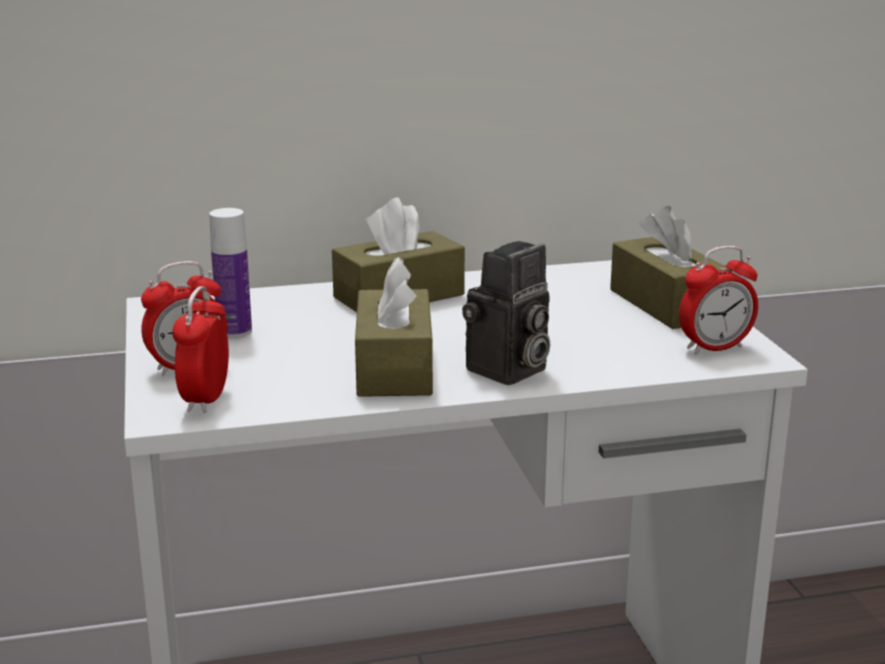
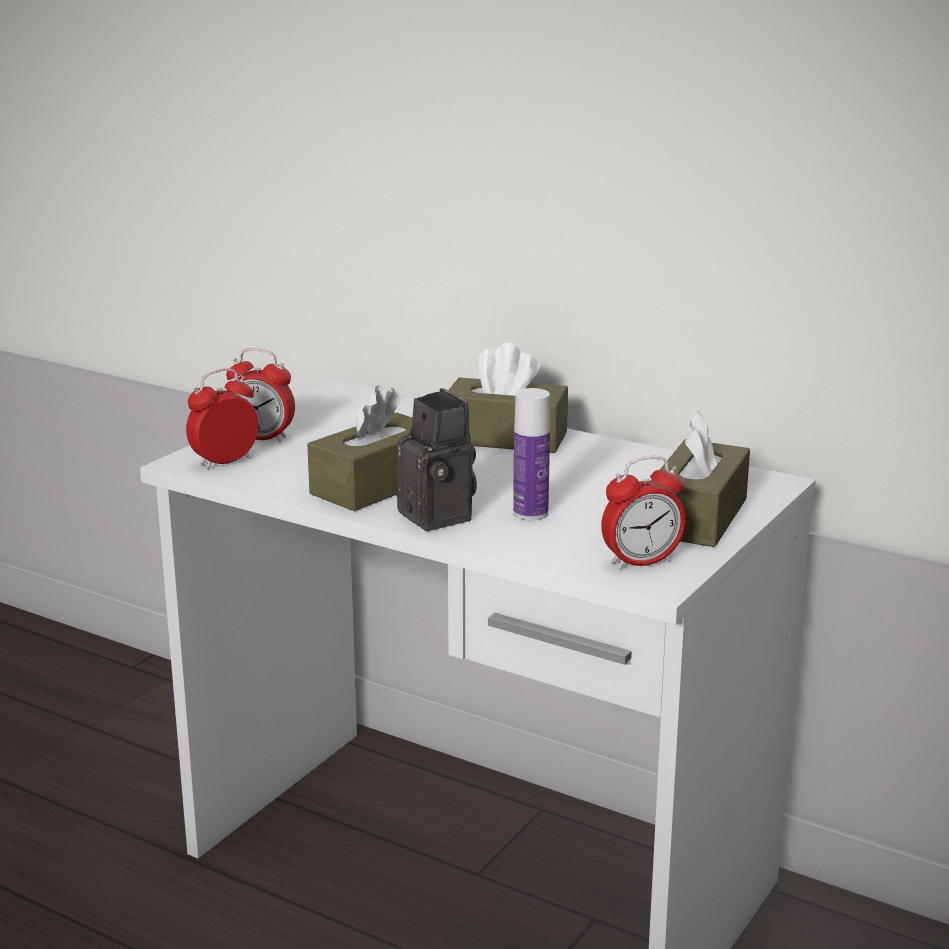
camera: 45 degrees right, 0 degrees up
bottle [209,208,252,338] -> bottle moved to [513,388,550,520]
camera [462,241,550,385] -> camera turned 120 degrees counterclockwise [397,388,477,531]
alarm clock [679,246,758,354] -> alarm clock turned 45 degrees counterclockwise [601,456,686,570]

